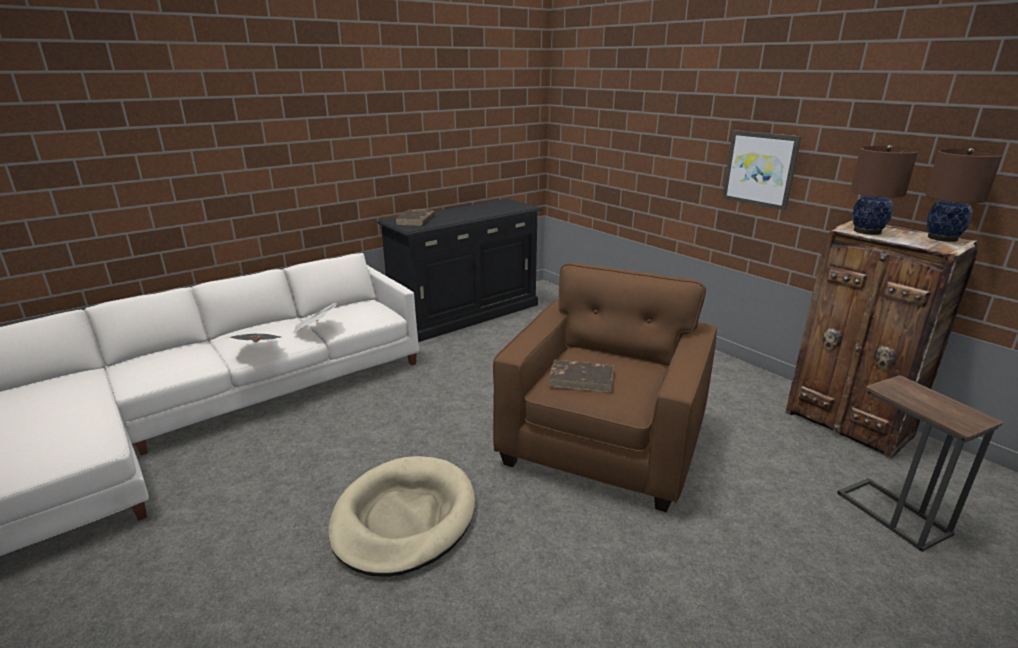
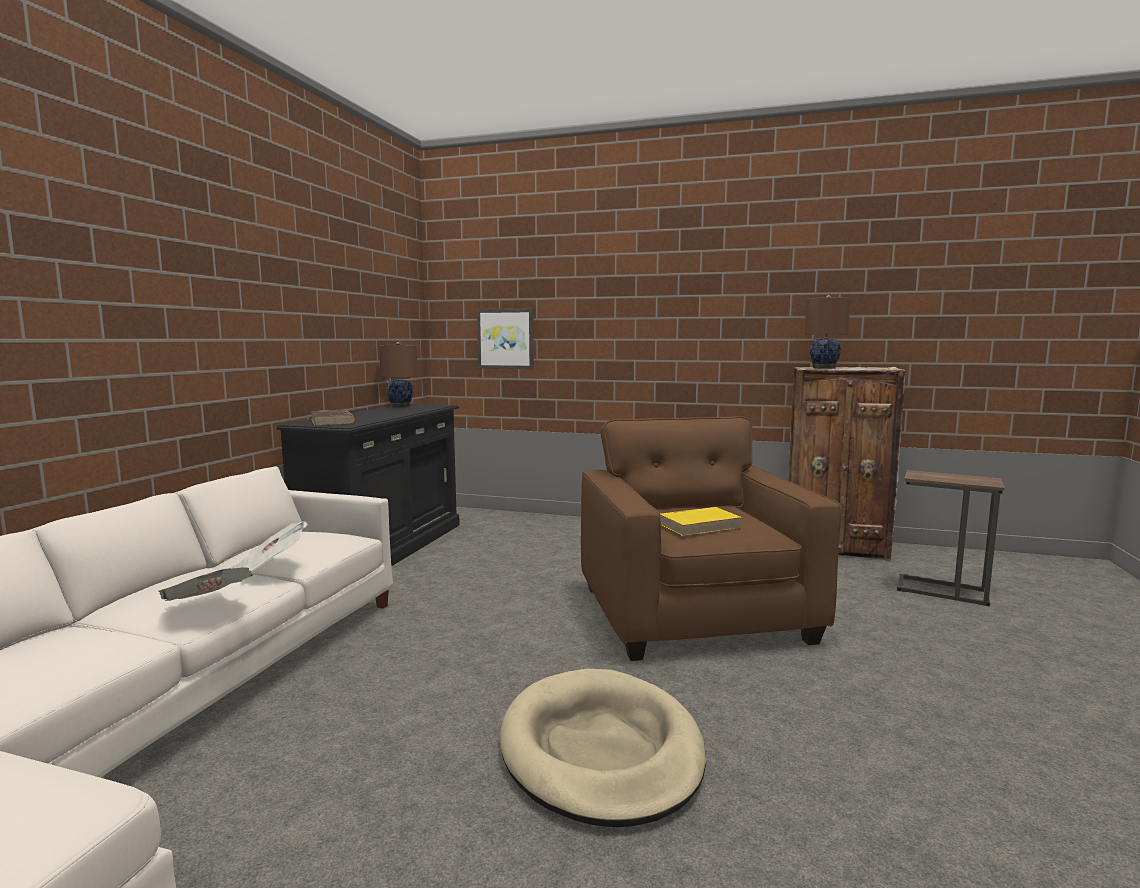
camera: 35 degrees left, 15 degrees down
brown book [549,360,614,393] -> yellow book [660,507,742,536]
picture [722,130,801,210] -> picture moved to [477,308,534,369]
brown table lamp [925,148,1002,242] -> brown table lamp moved to [379,342,418,407]

